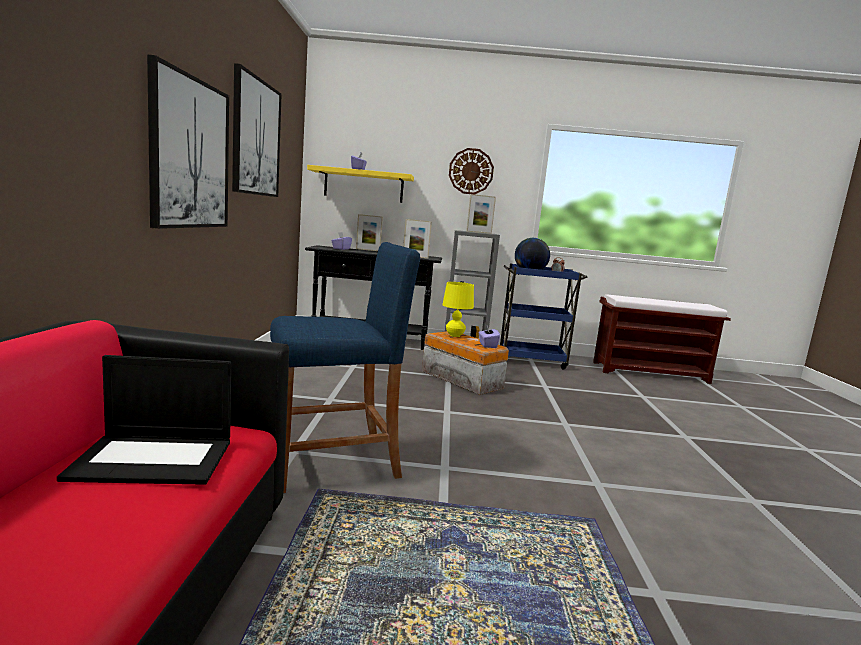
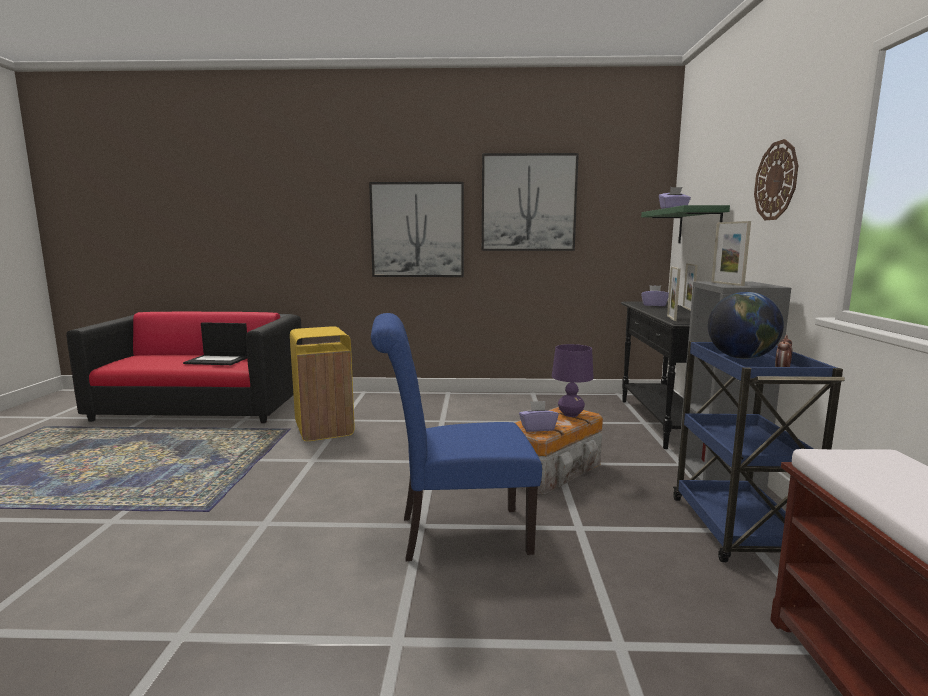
camera: 90 degrees right, 0 degrees up
laptop [57,355,231,485] -> laptop turned 75 degrees counterclockwise [183,322,247,365]
blue stool [270,242,420,493] -> yellow trash can [290,326,354,441]
yellow shelf [307,165,414,203] -> green shelf [641,205,730,243]
yellow table lamp [442,282,474,337] -> purple table lamp [552,344,594,417]
none -> blue chair [371,313,542,561]

